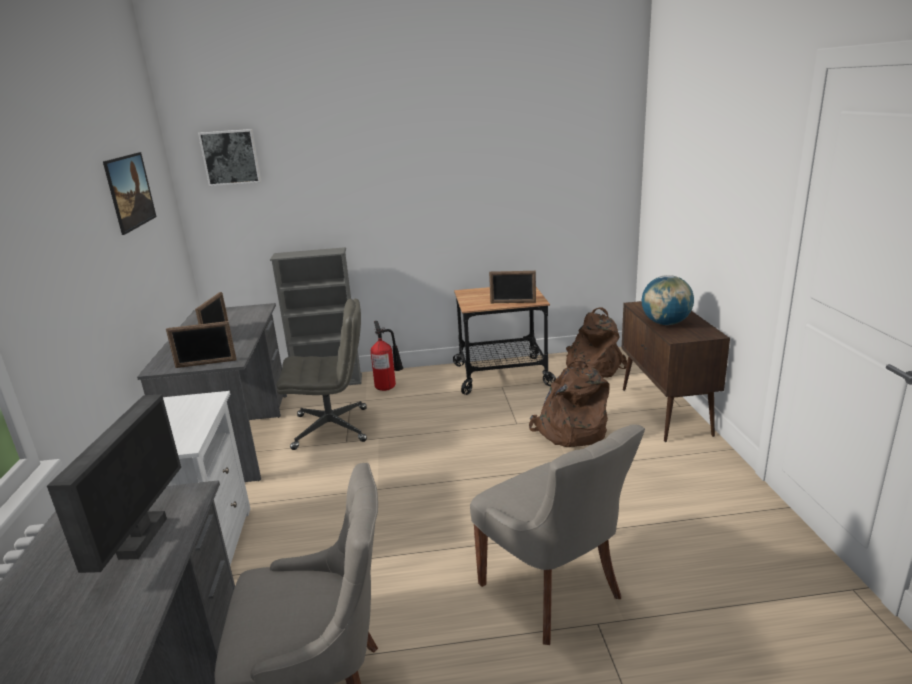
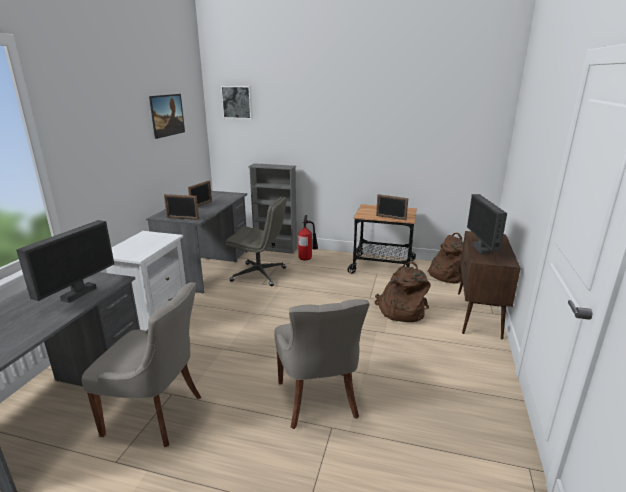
camera: 20 degrees right, 0 degrees up
globe [642,275,694,325] -> monitor [467,194,507,254]

